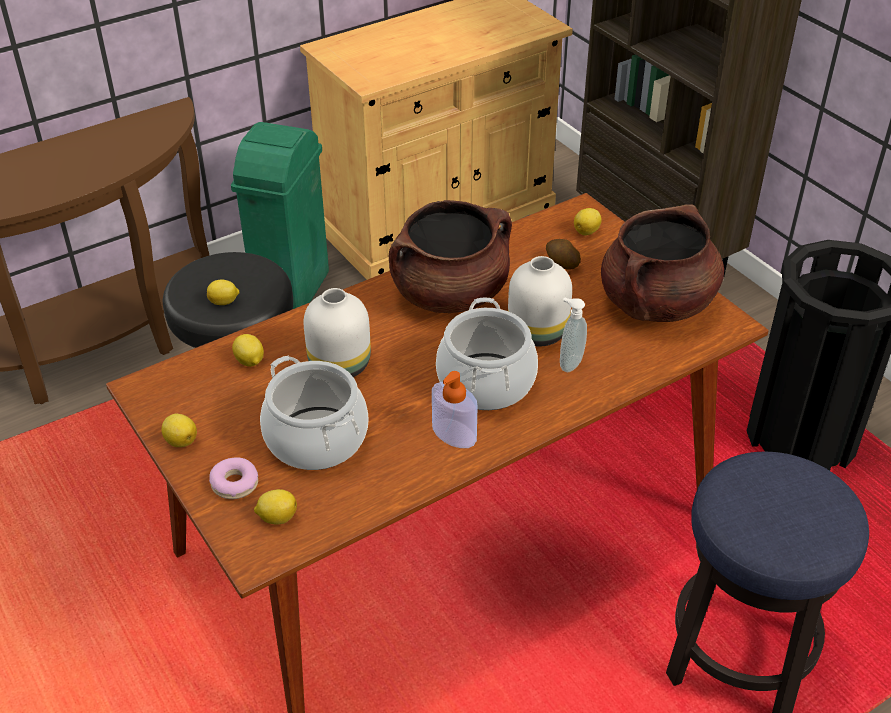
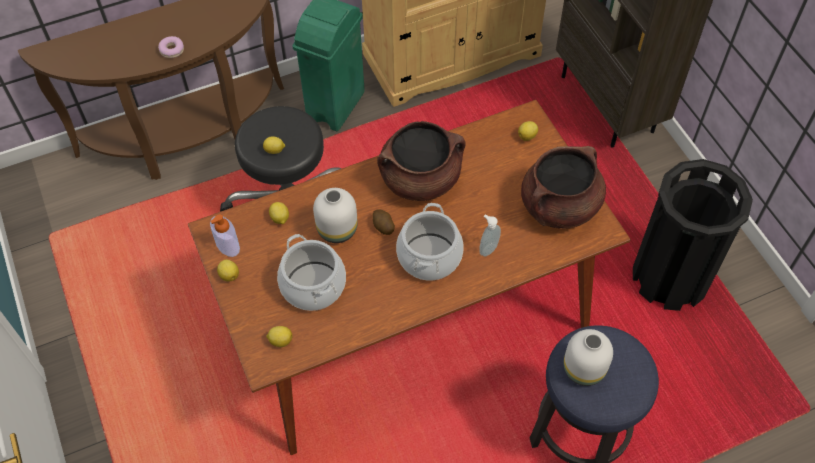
camera: 10 degrees right, 15 degrees up
donut [209,457,258,499] -> donut moved to [158,36,184,58]
soap dispenser [432,371,478,448] -> soap dispenser moved to [210,214,240,257]
white vase [508,256,572,346] -> white vase moved to [564,329,613,386]
potato [546,239,581,270] -> potato moved to [372,209,395,235]

